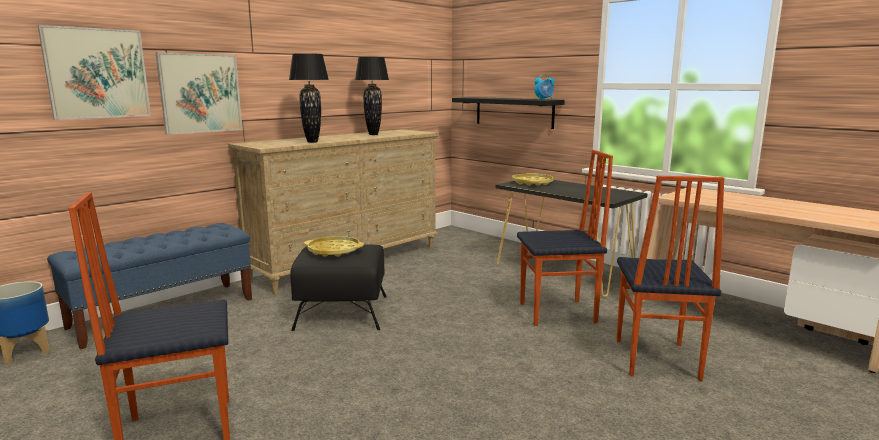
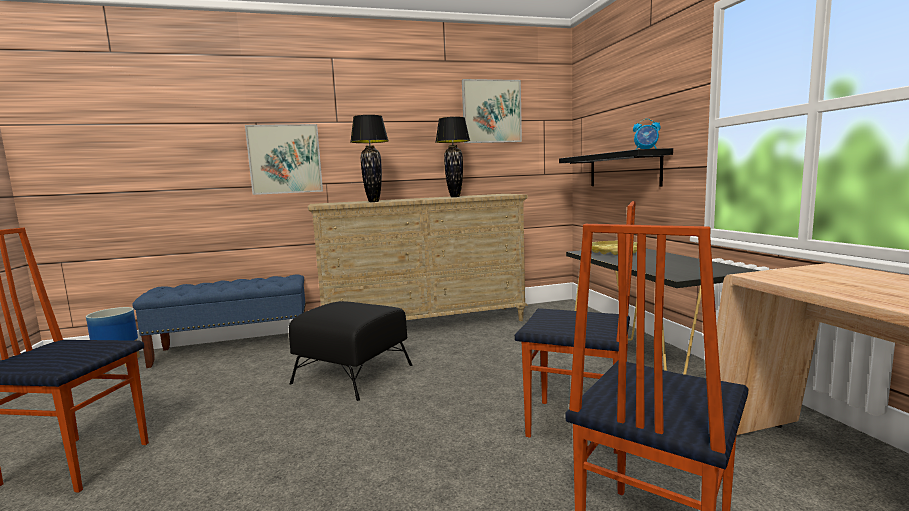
camera: 30 degrees right, 5 degrees down
picture [38,25,151,120] -> picture moved to [462,79,522,143]
yellow tray [304,236,364,257] -> none

